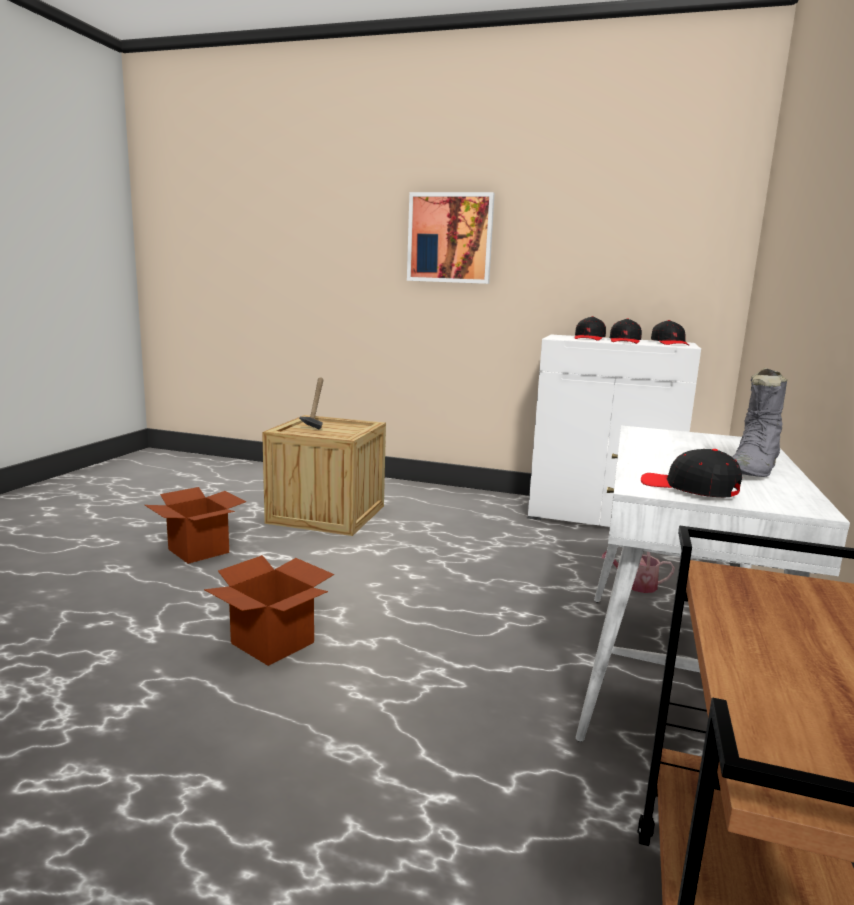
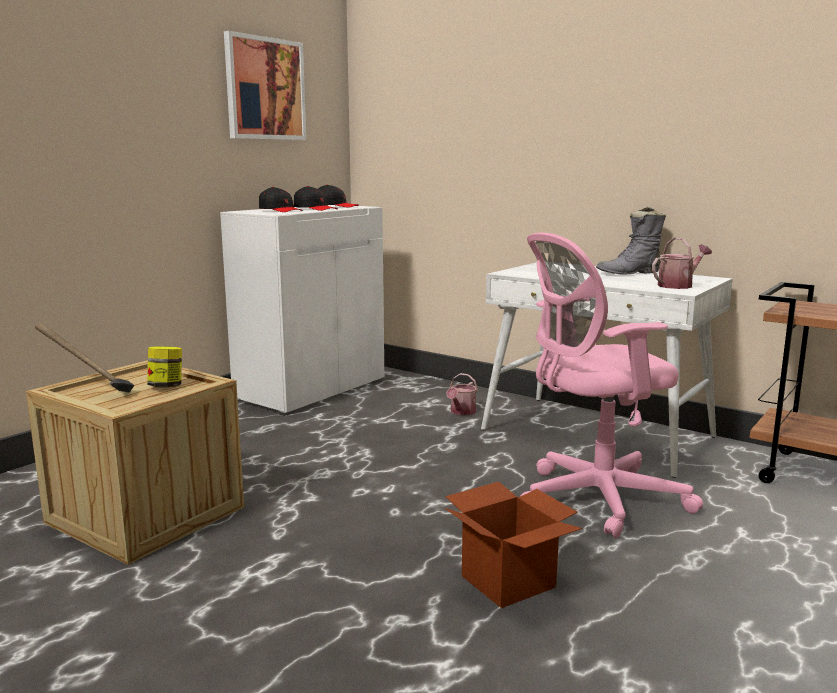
camera: 70 degrees left, 0 degrees up
cardboard box [145,487,246,564] -> none
picture [407,192,495,284] -> picture moved to [224,31,306,140]
black cap [641,449,742,497] -> watering can [652,237,712,289]
grey boot [733,368,787,477] -> grey boot turned 105 degrees clockwise [596,207,666,274]
none -> jar [147,346,182,387]
none -> pink office chair [521,233,704,538]

